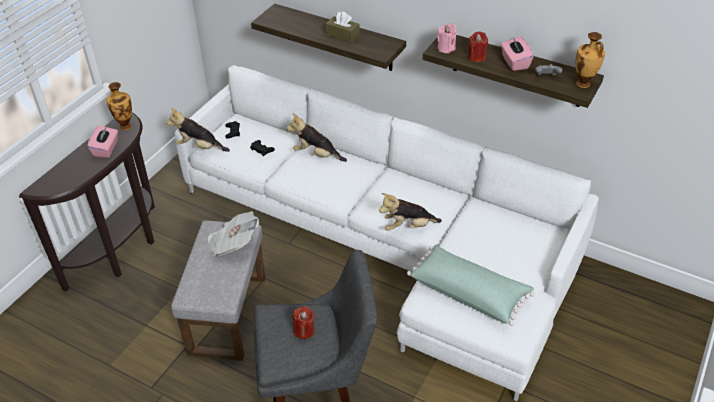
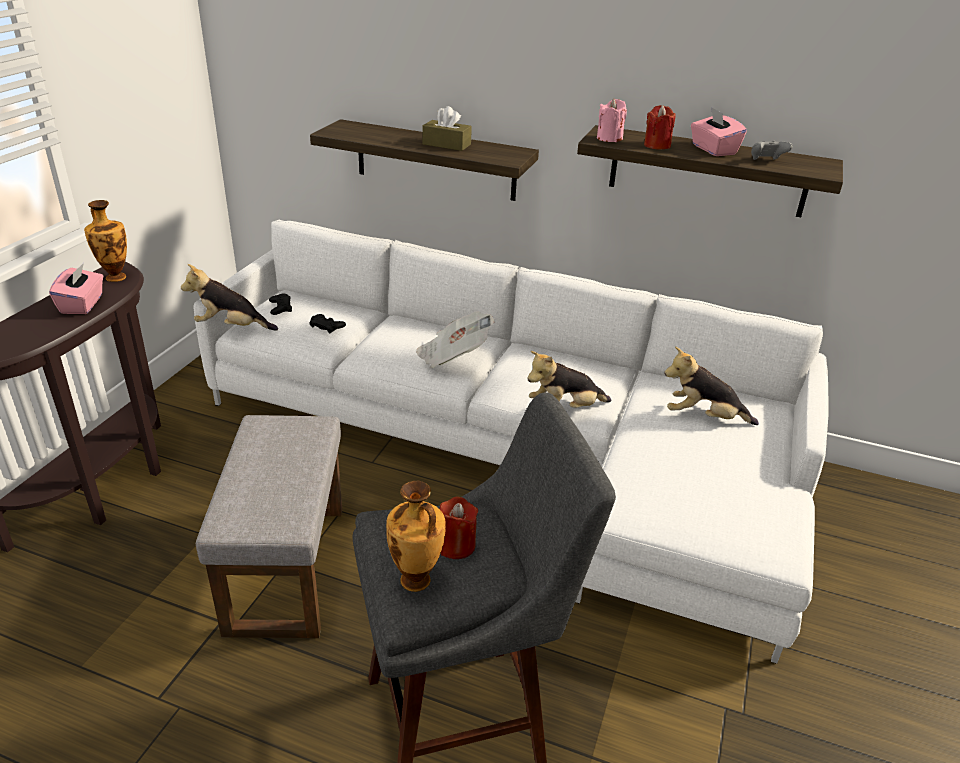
camera: 10 degrees left, 10 degrees down
newspaper [208,211,259,257] -> newspaper moved to [416,311,495,368]
plush toy [287,113,347,162] -> plush toy moved to [664,346,759,425]
green pillow [407,245,535,326] -> none
vase [576,32,605,88] -> vase moved to [386,480,446,592]

